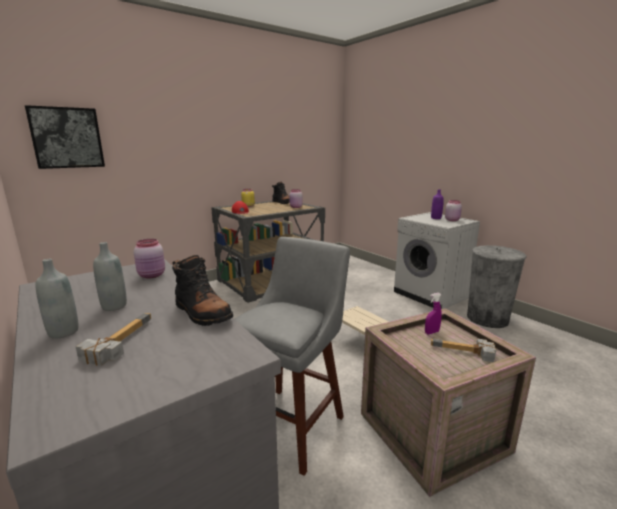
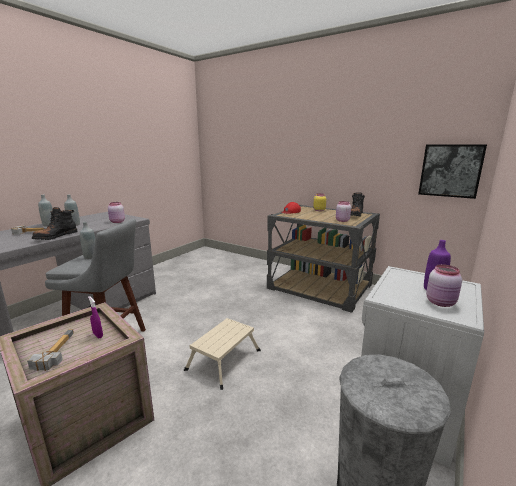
camera: 70 degrees right, 0 degrees up
picture [25,105,105,169] -> picture moved to [418,144,487,199]
none -> grey bottle [80,222,95,259]

